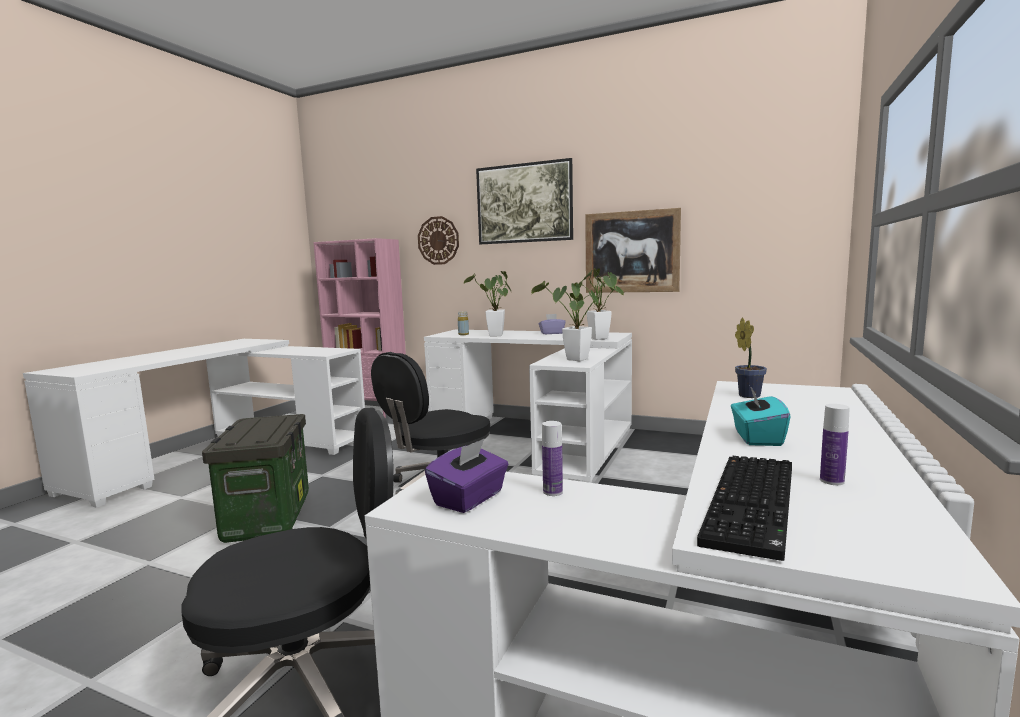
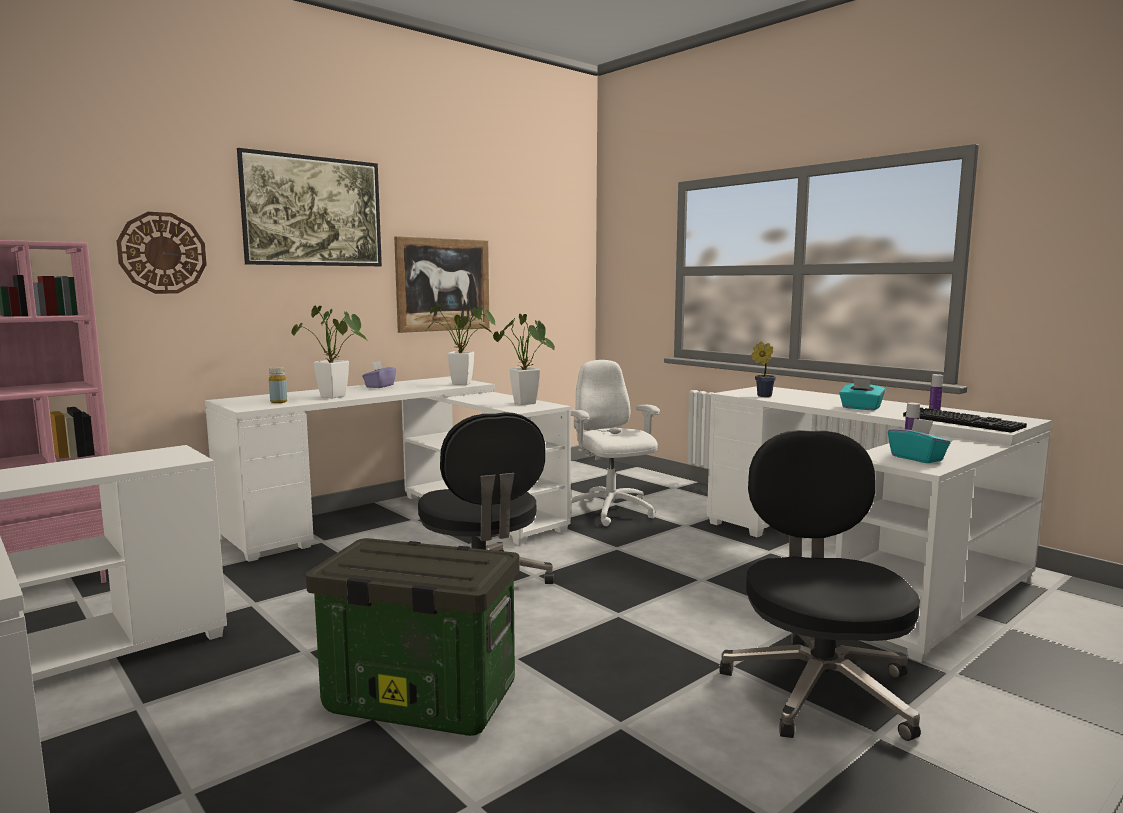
camera: 65 degrees left, 0 degrees up
purple tissue box [425,438,508,513] -> turquoise tissue box [888,418,951,463]
none -> white office chair [571,360,660,526]

